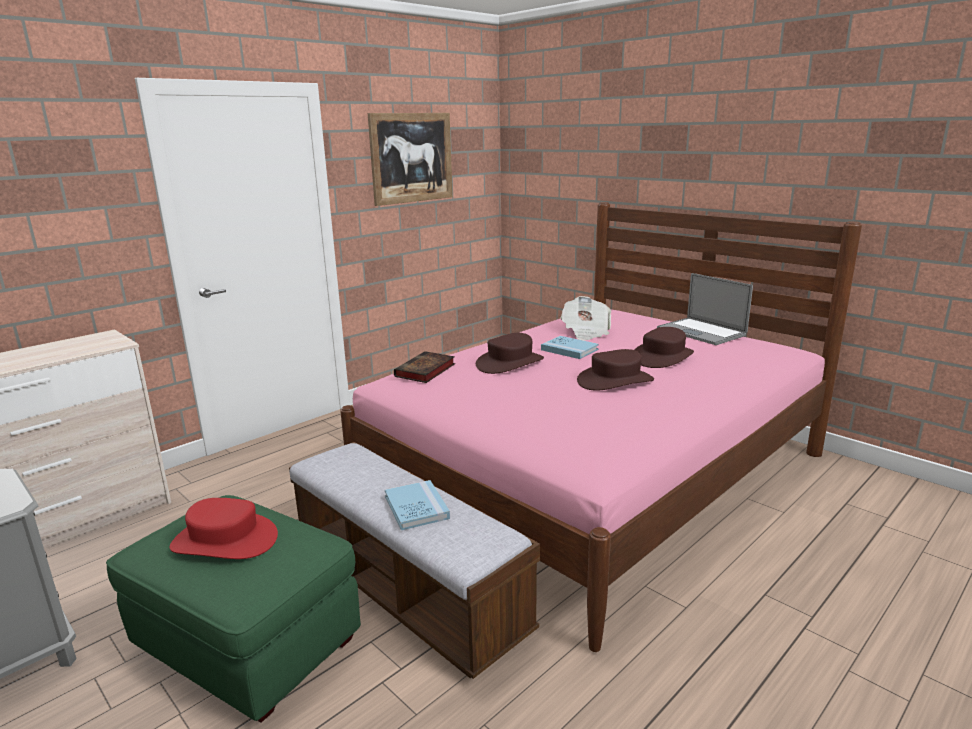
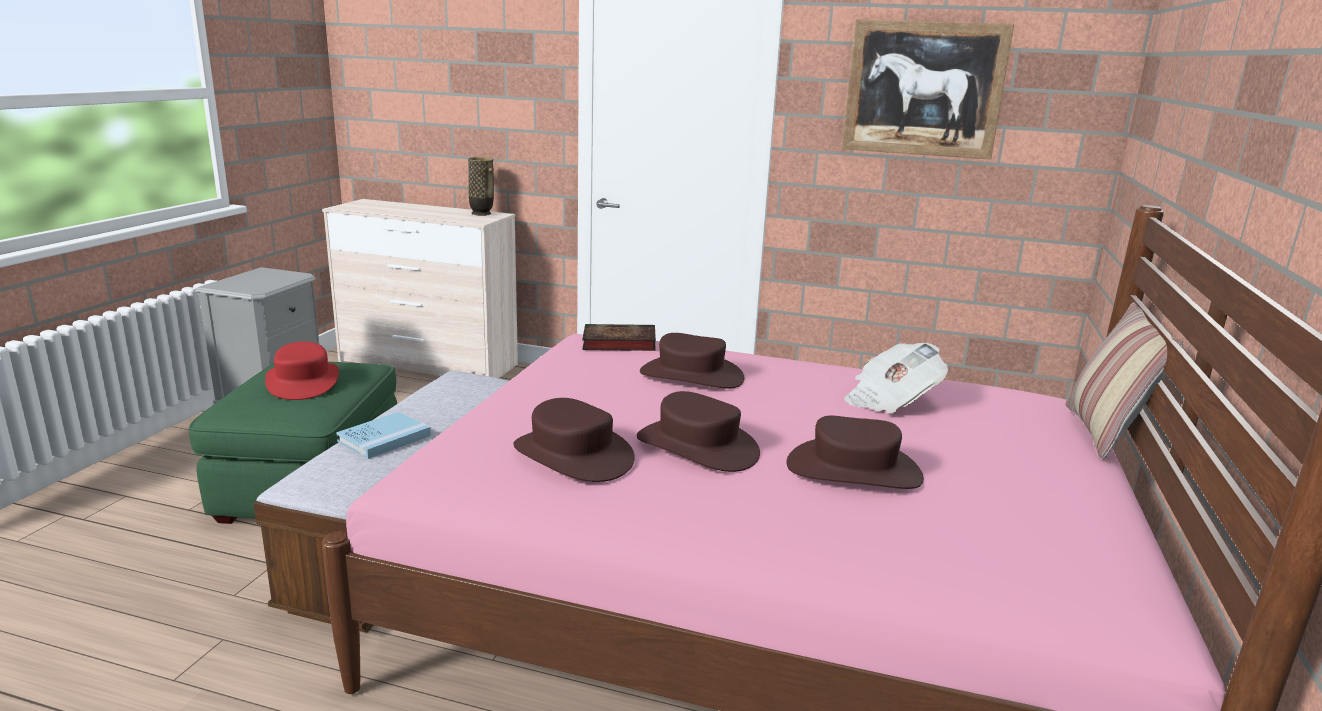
camera: 60 degrees right, 0 degrees up
blue book [541,336,599,359] -> none
laptop [657,273,753,345] -> none
none -> vase [468,157,494,216]
none -> brown hat [513,398,635,482]
none -> pillow [1065,303,1184,459]

